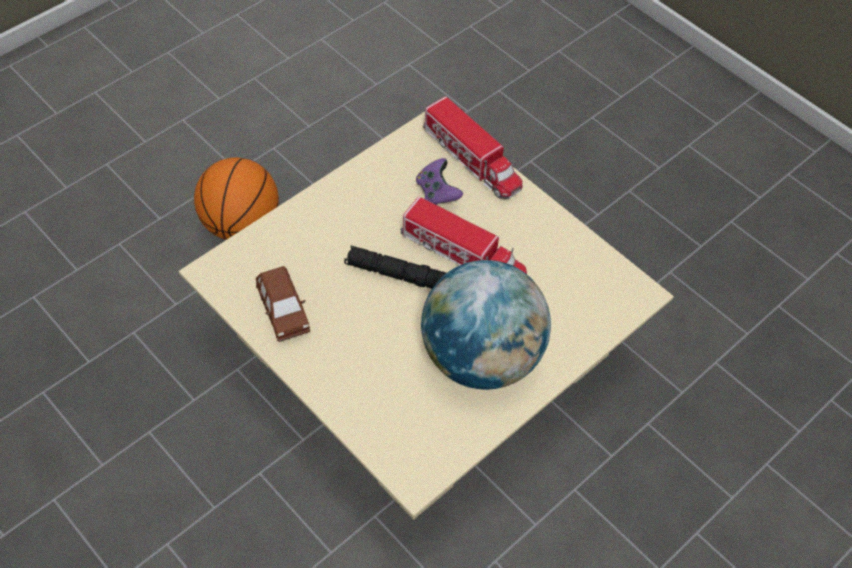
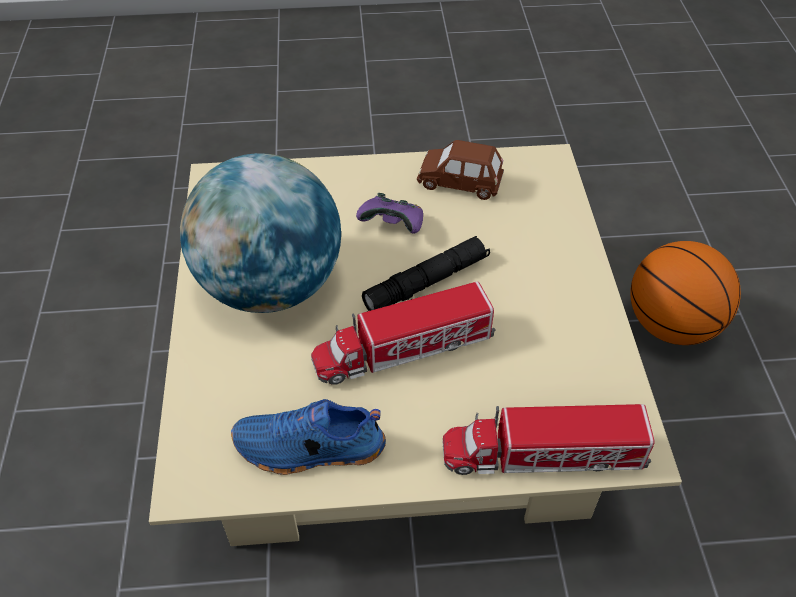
camera: 130 degrees right, 5 degrees down
purple game controller [416,158,463,205] -> purple game controller moved to [356,193,423,233]
none -> blue shoe [231,399,386,475]

